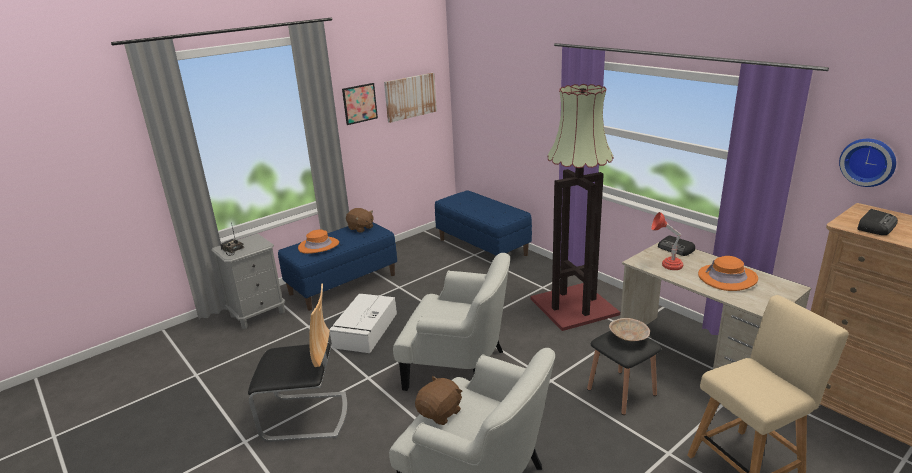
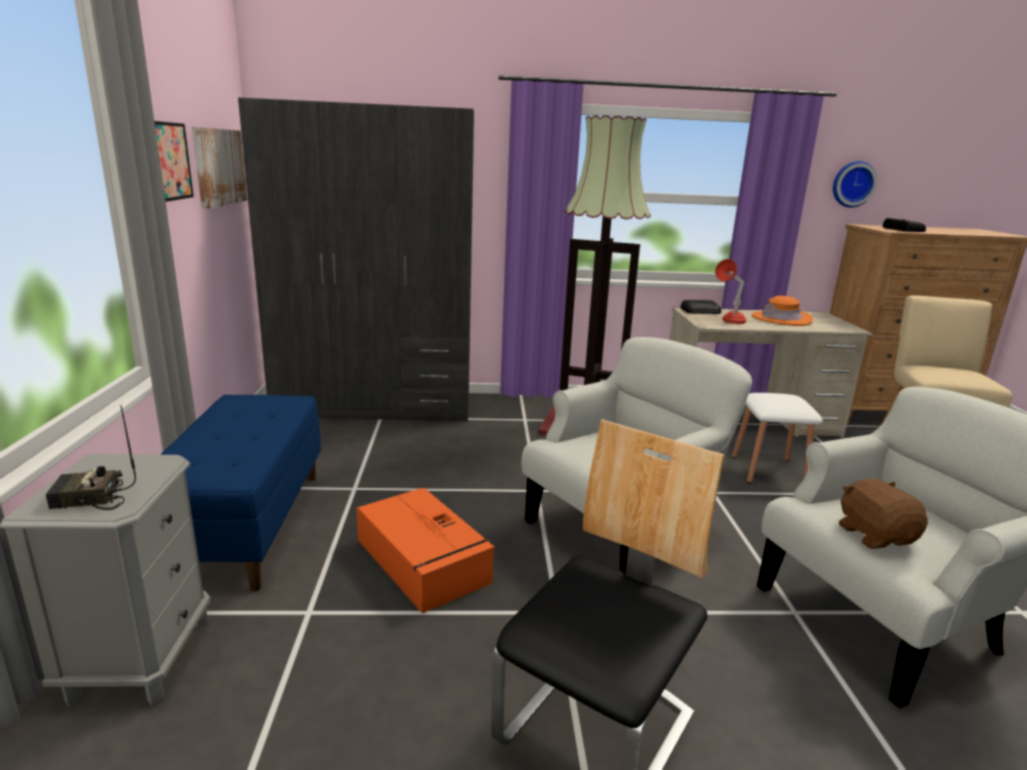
camera: 55 degrees left, 5 degrees down
orange hat [298,229,339,254] -> none
white storage box [329,294,397,353] -> orange storage box [356,488,495,614]
brown plush toy [346,208,373,233] -> none
blue bench [435,190,532,256] -> grey wardrobe [238,98,474,422]
black stool [587,331,661,415] -> white stool [732,393,823,483]
beige bowl [609,318,650,341] -> none

